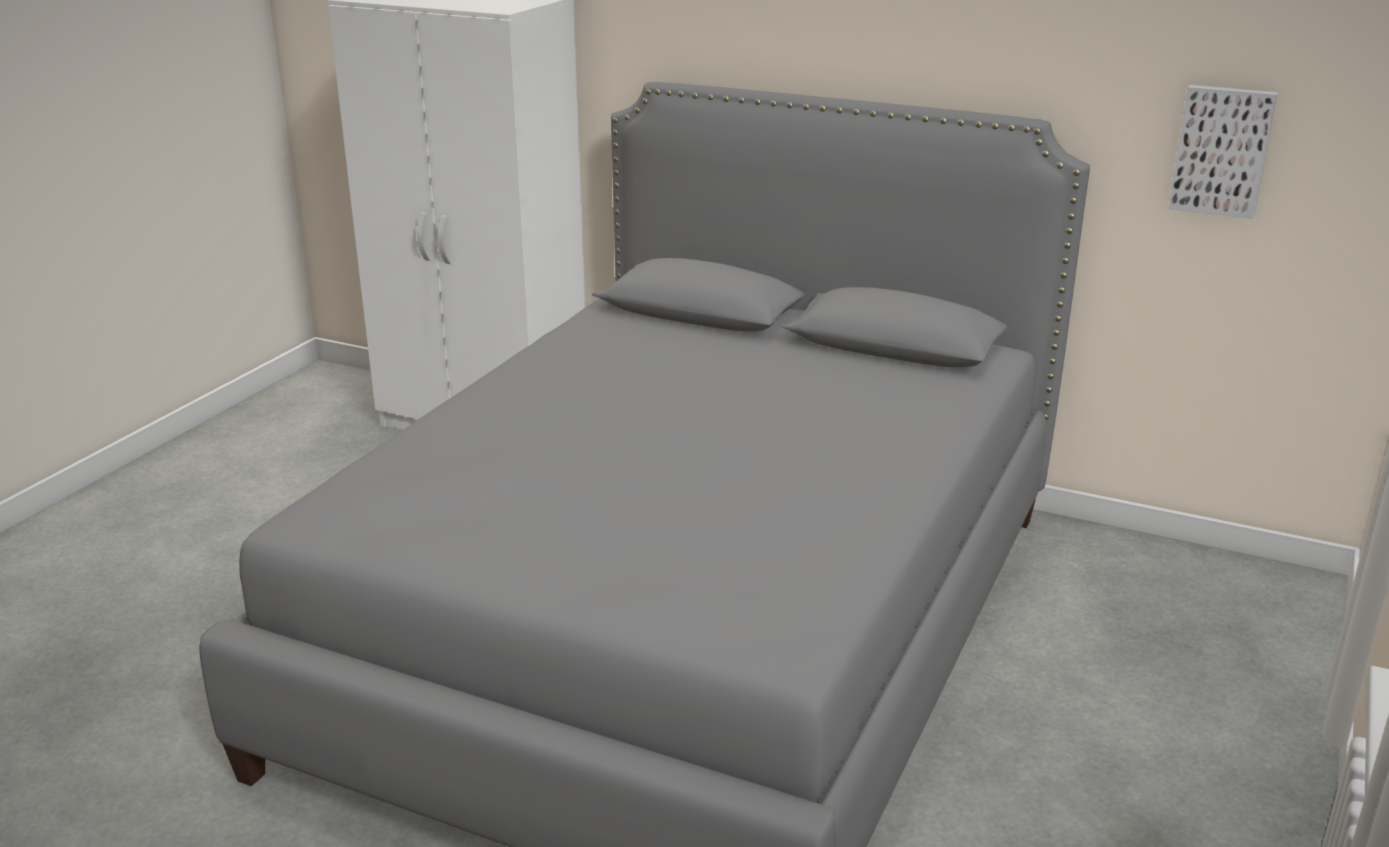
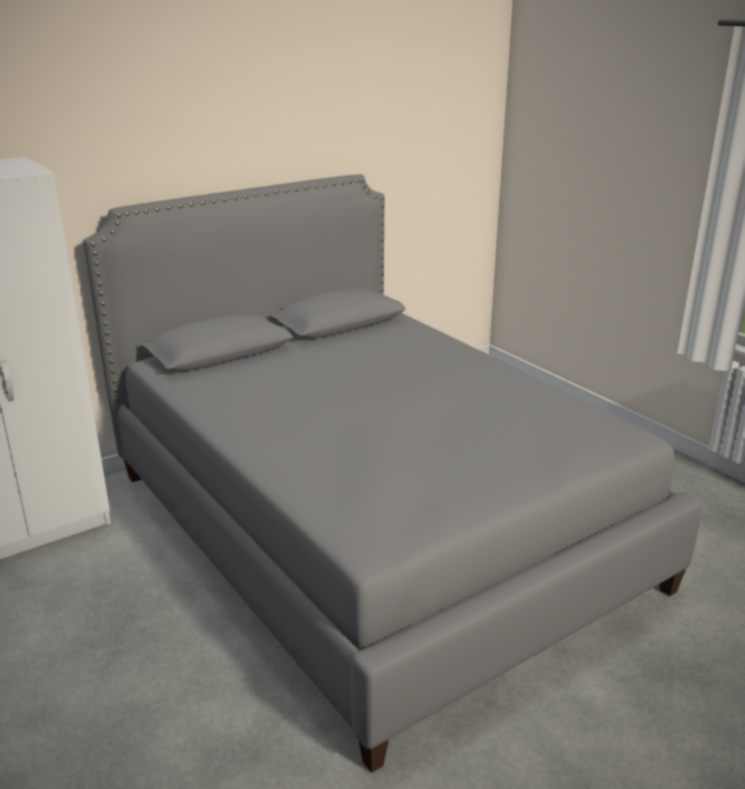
camera: 60 degrees left, 0 degrees up
picture [1168,85,1278,219] -> none

